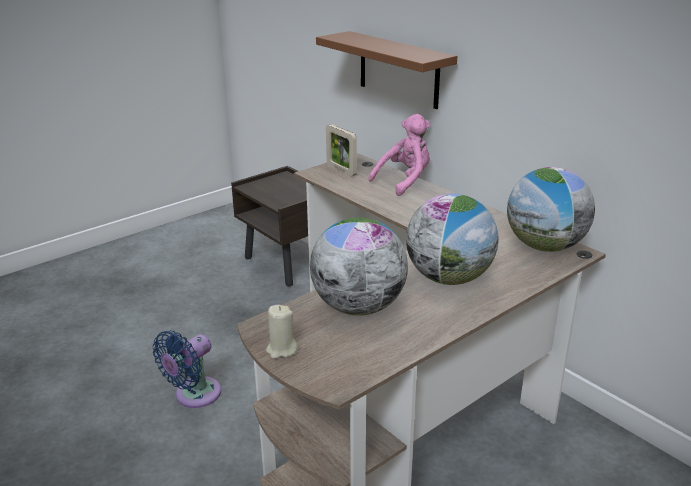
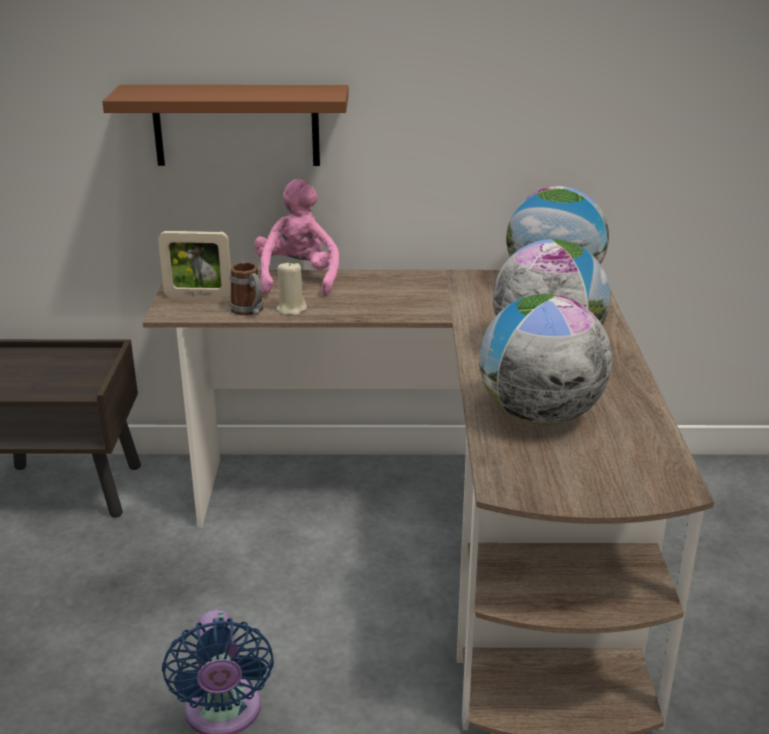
camera: 50 degrees left, 0 degrees up
beige candle [266,305,298,359] -> beige candle moved to [277,261,307,316]
none -> mug [230,262,264,316]

